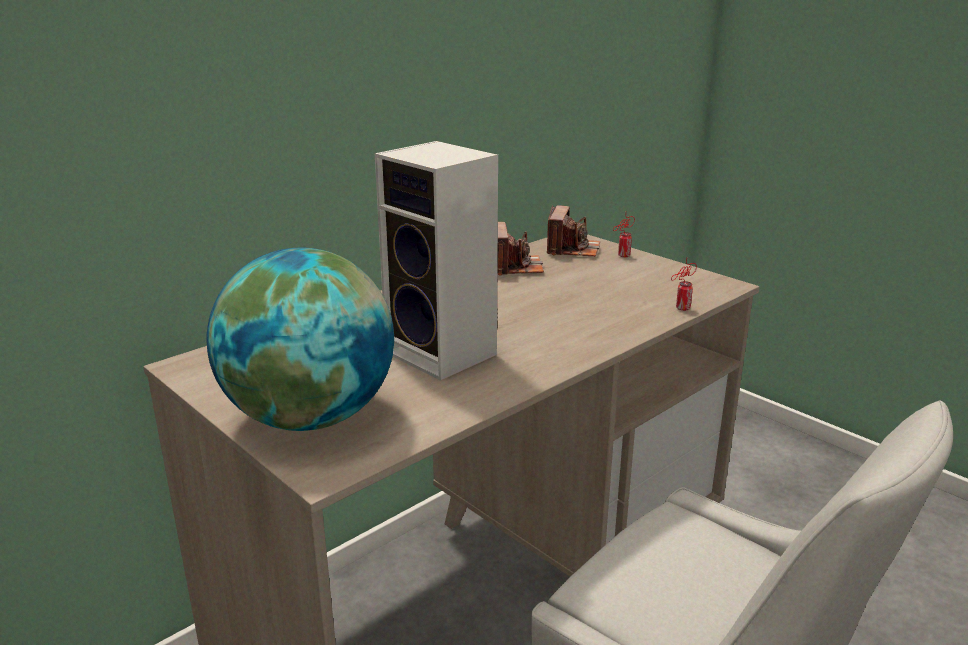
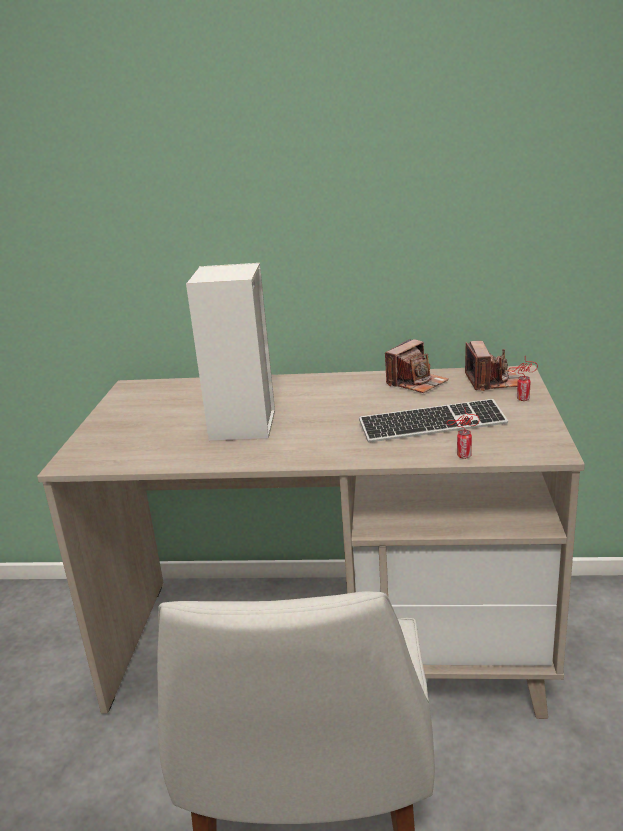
camera: 50 degrees right, 0 degrees up
globe [206,248,394,431] -> none
camera [547,205,600,257] -> camera turned 60 degrees counterclockwise [465,341,519,391]
none -> keyboard [359,399,508,443]

